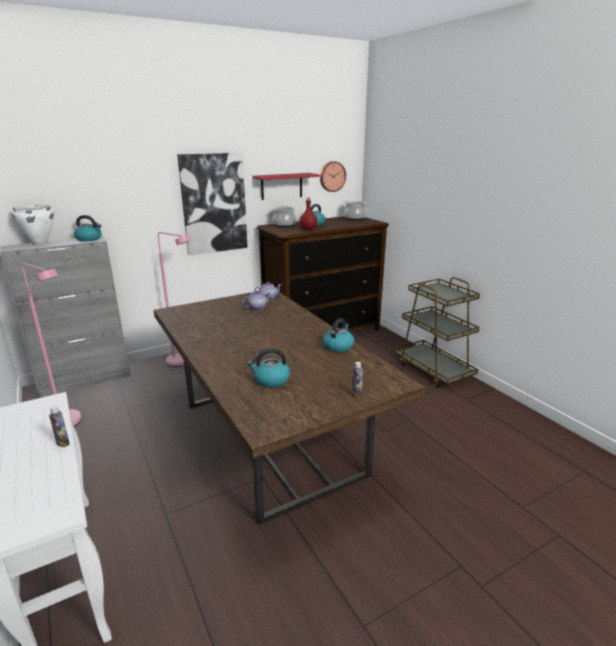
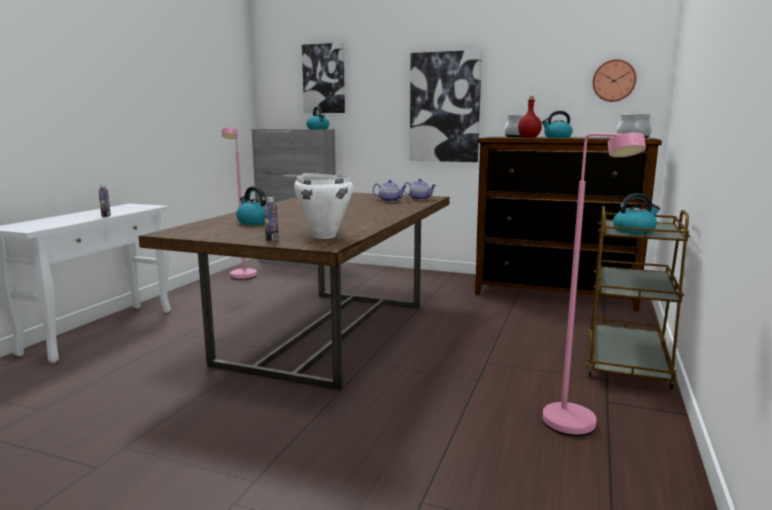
camera: 50 degrees right, 10 degrees down
white cooking pot [12,205,54,246] -> white cooking pot moved to [294,173,353,239]
pink floor lamp [158,232,191,367] -> pink floor lamp moved to [543,133,646,436]
red shelf [253,173,319,200] -> none
kettle [323,318,354,352] -> kettle moved to [613,193,660,234]
none -> picture [302,43,345,113]

